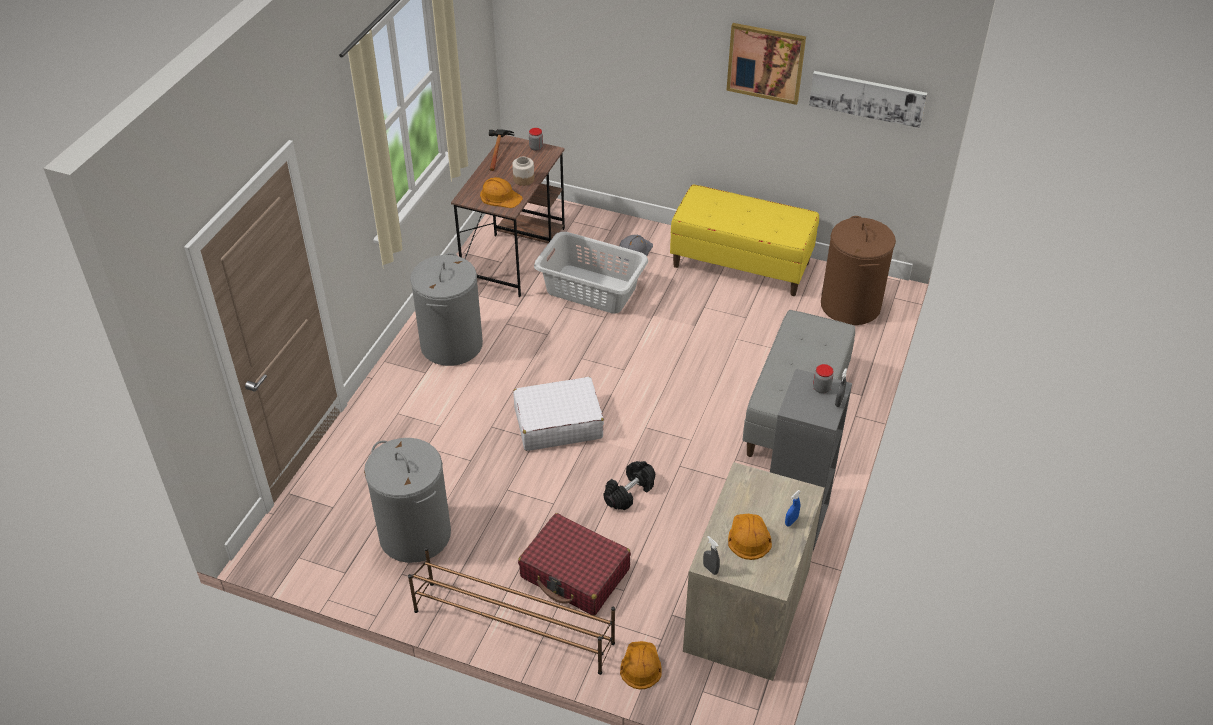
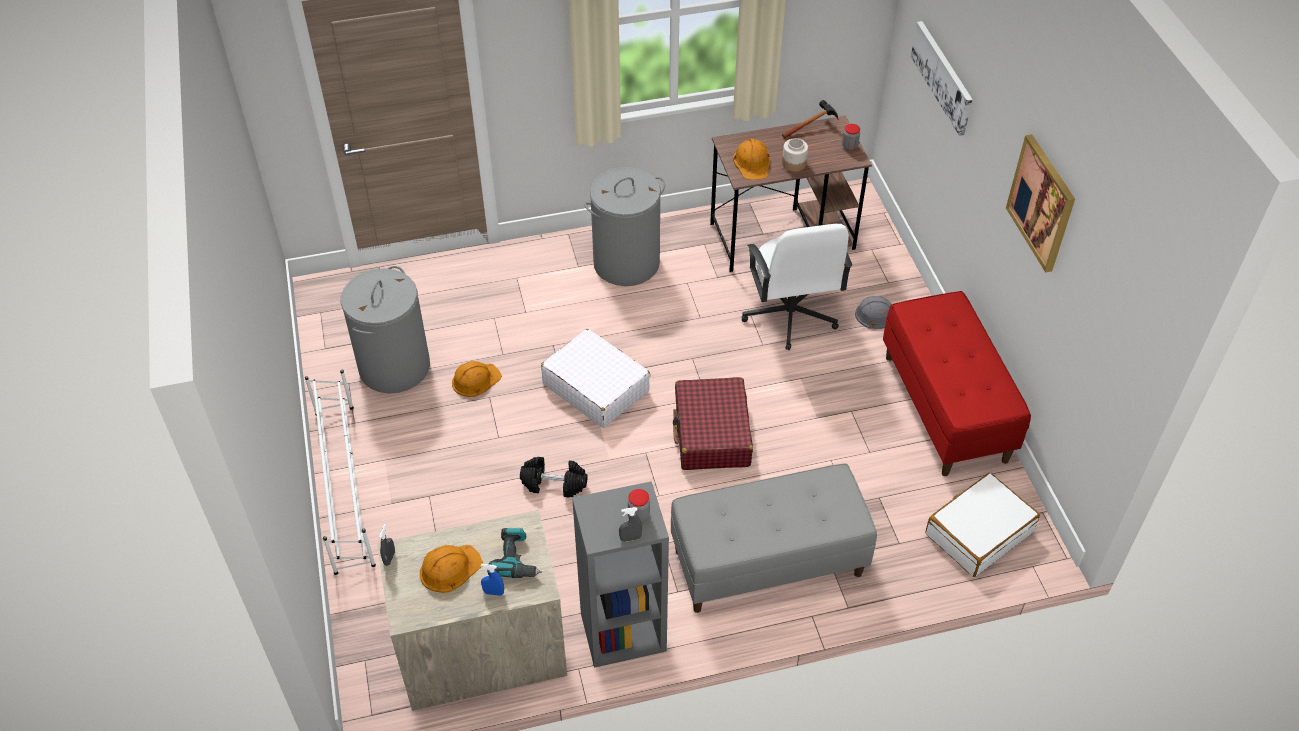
camera: 55 degrees right, 5 degrees up
brown shoe rack [408,547,615,675] -> white shoe rack [305,370,376,575]
red suitcase [518,513,631,616] -> red suitcase moved to [673,377,753,470]
grey laundry basket [534,232,648,314] -> white office chair [742,224,852,350]
orange hard hat [620,641,661,689] -> orange hard hat moved to [452,361,502,397]
yellow bench [670,185,819,296] -> red bench [883,291,1031,476]
picture [809,71,927,128] -> picture moved to [911,21,973,136]
brown laundry basket [821,216,896,325] -> white suitcase [925,473,1040,577]
none -> power drill [487,528,542,578]

